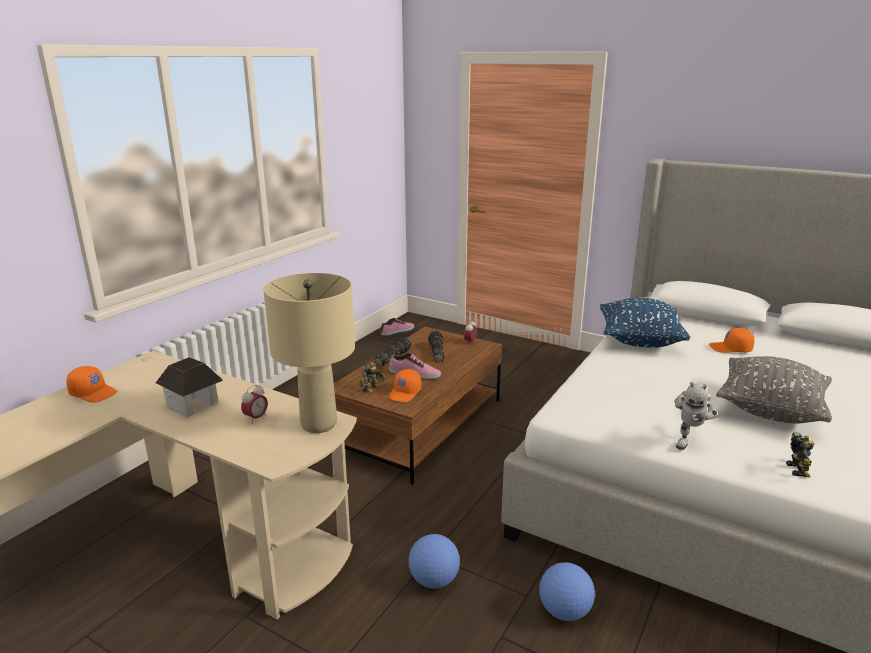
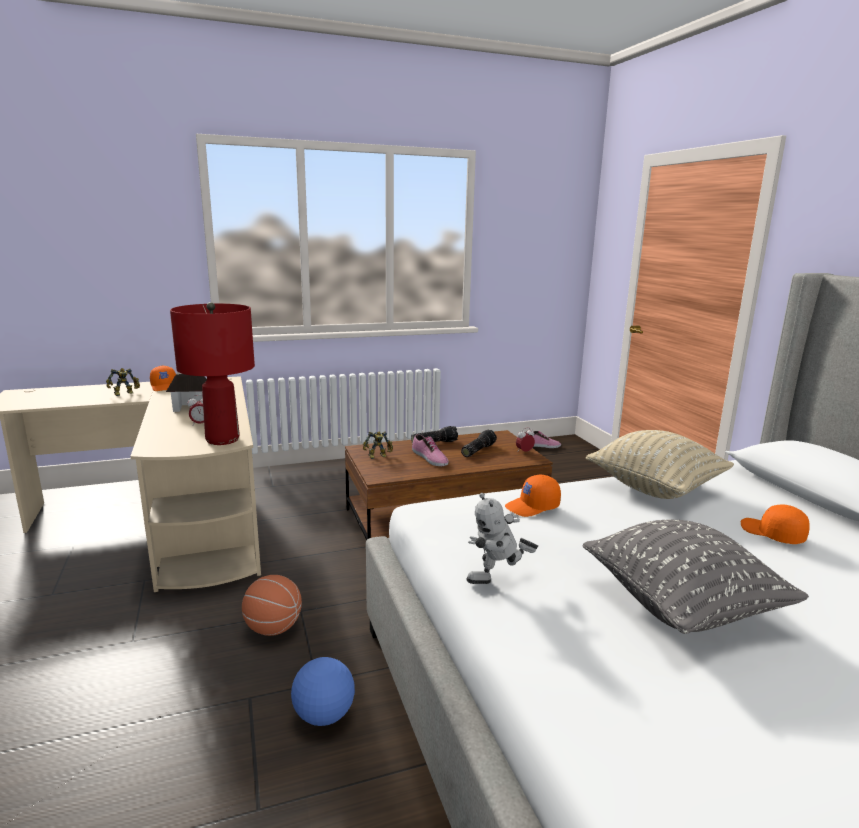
camera: 40 degrees right, 5 degrees down
beige table lamp [263,273,355,433] -> red table lamp [170,302,255,445]
orange cap [388,369,421,402] -> orange cap moved to [505,475,561,517]
football [409,534,460,589] -> basketball [242,575,302,636]
blue pillow [600,298,690,348] -> beige pillow [586,430,734,499]
toy robot [786,432,814,478] -> toy robot moved to [106,368,140,396]

